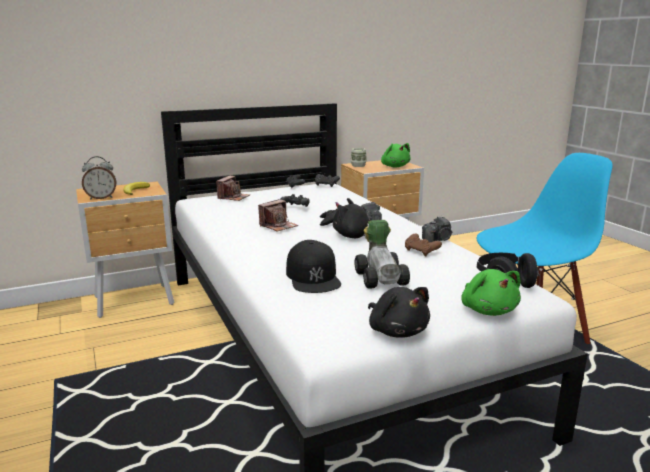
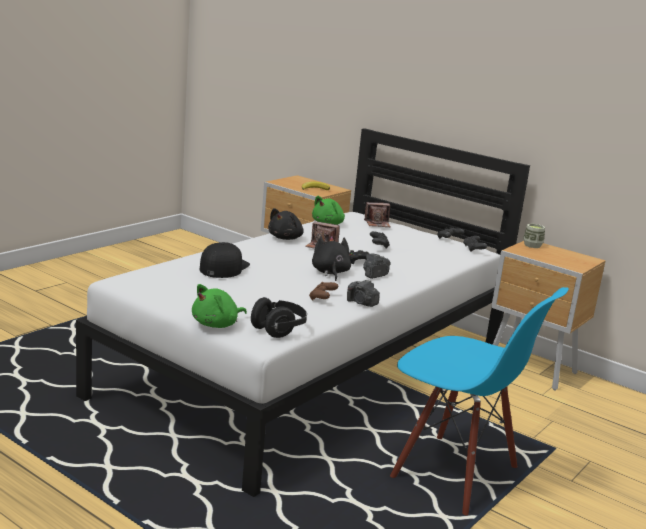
camera: 60 degrees right, 0 degrees up
alarm clock [82,156,116,200] -> none
black cap [286,240,341,293] -> black cap turned 150 degrees clockwise [200,242,250,278]
toy car [355,220,410,289] -> none
black plush toy [368,287,430,338] -> black plush toy moved to [268,208,304,240]
green plush toy [381,143,411,168] -> green plush toy moved to [312,196,345,225]

